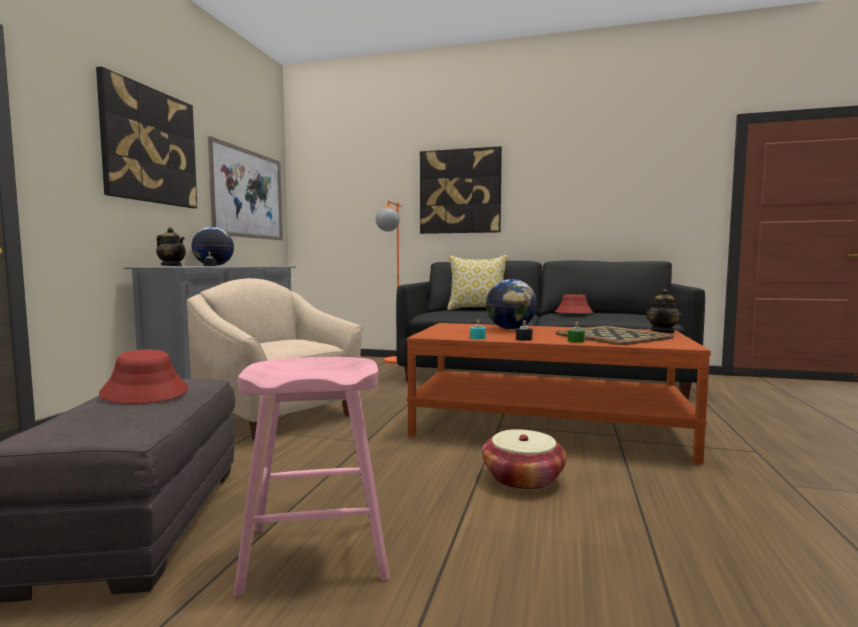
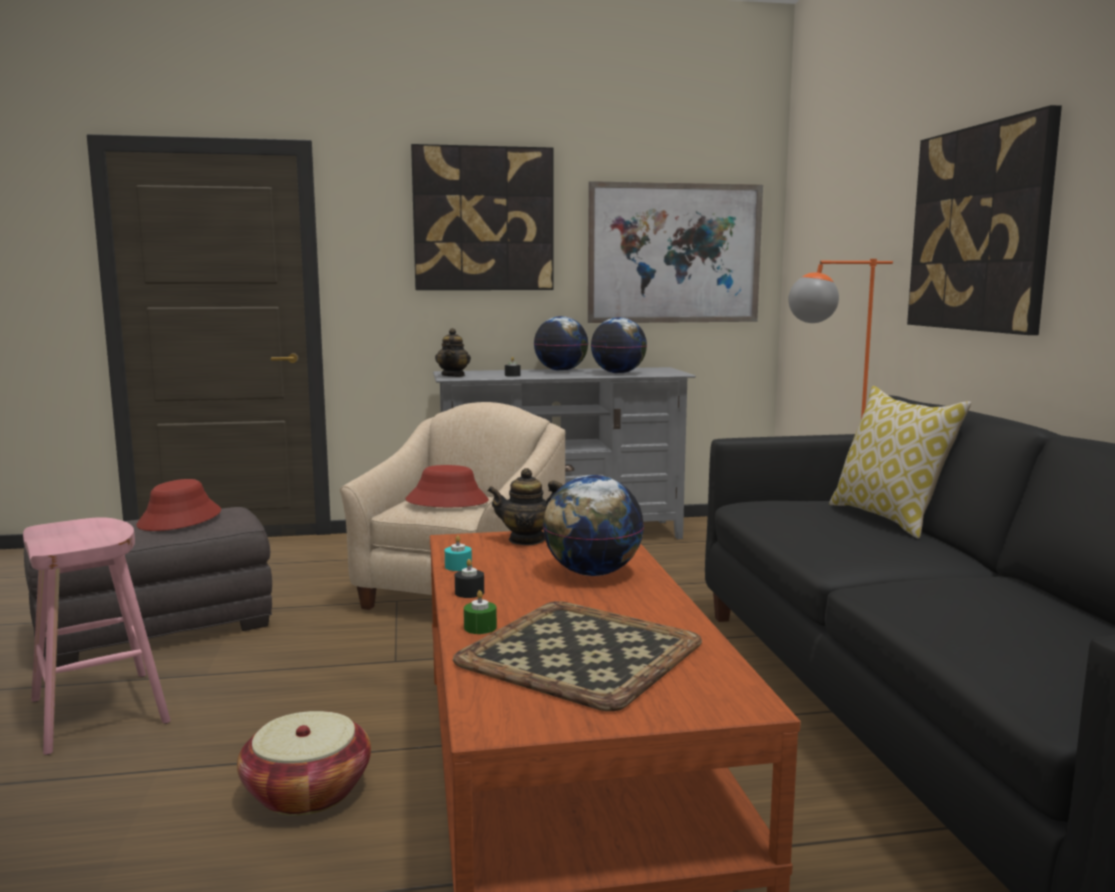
camera: 65 degrees right, 5 degrees up
red hat [555,294,594,313] -> red hat moved to [405,465,489,507]
teapot [646,289,682,333] -> teapot moved to [487,468,562,545]
none -> globe [591,317,647,373]

